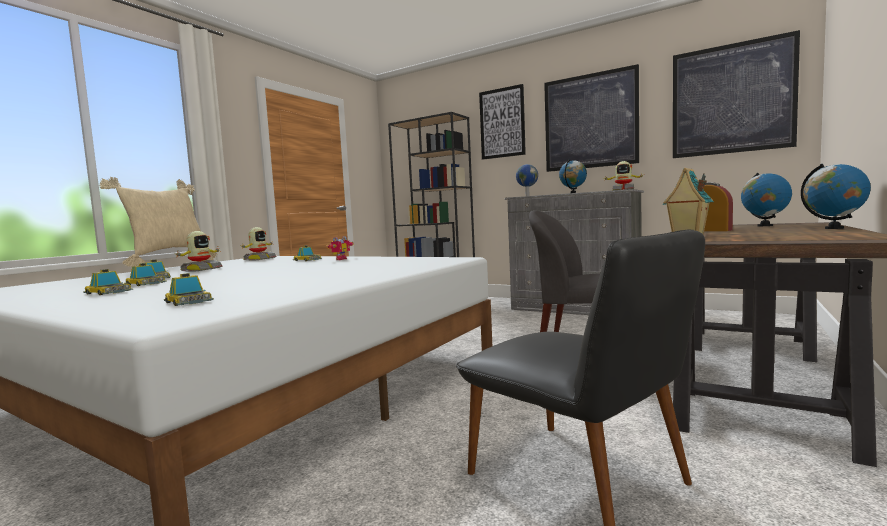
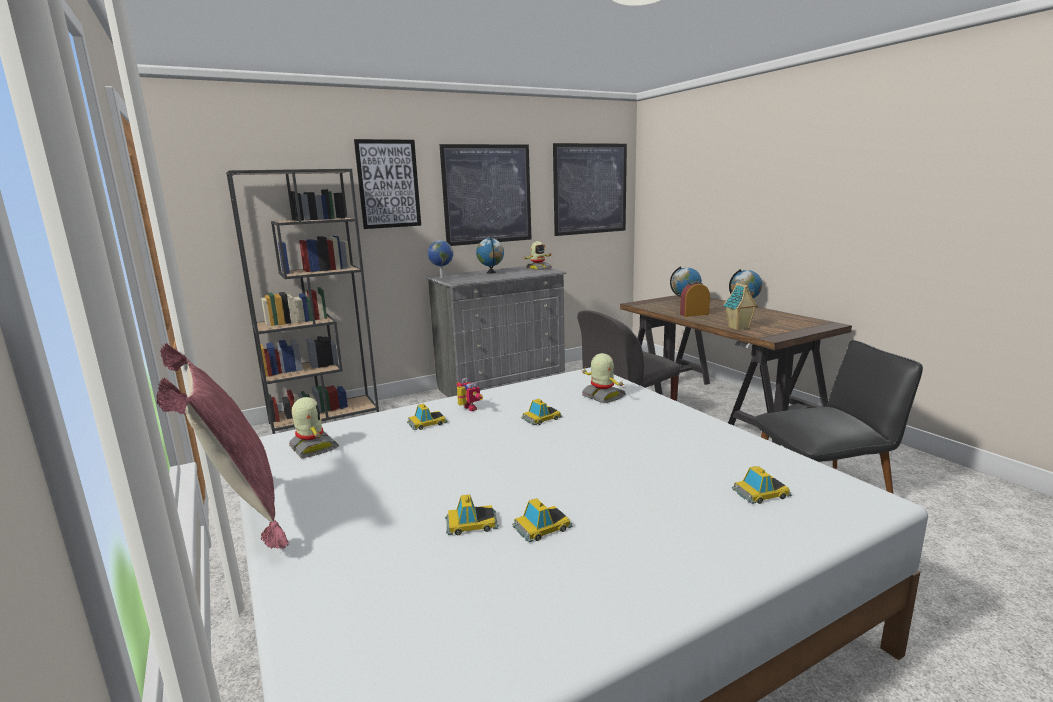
camera: 60 degrees left, 10 degrees up
toy car [83,269,133,295] -> toy car moved to [521,399,562,425]
beige pillow [100,177,216,267] -> red pillow [156,343,289,549]
toy robot [176,231,223,272] -> toy robot moved to [582,353,626,403]

